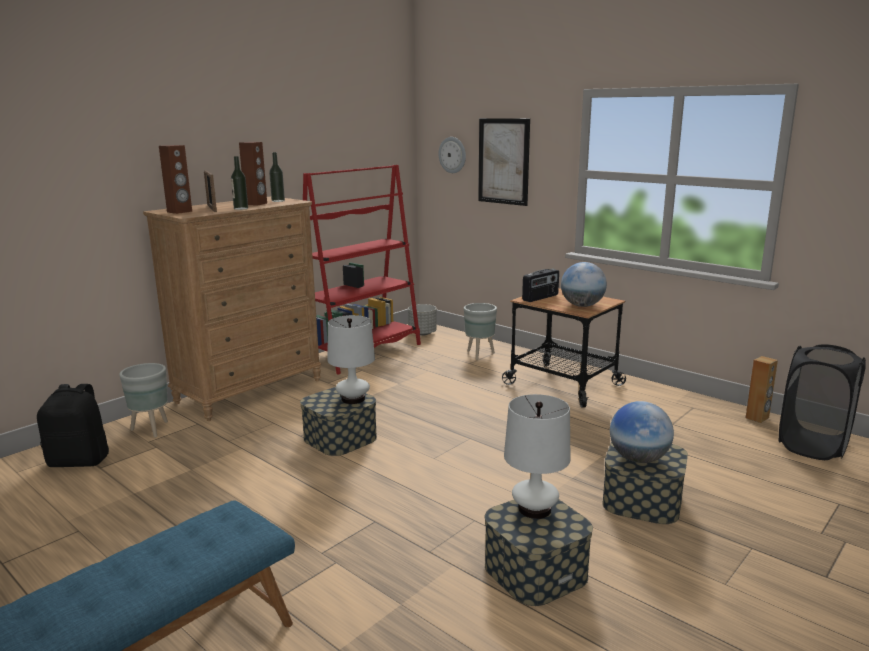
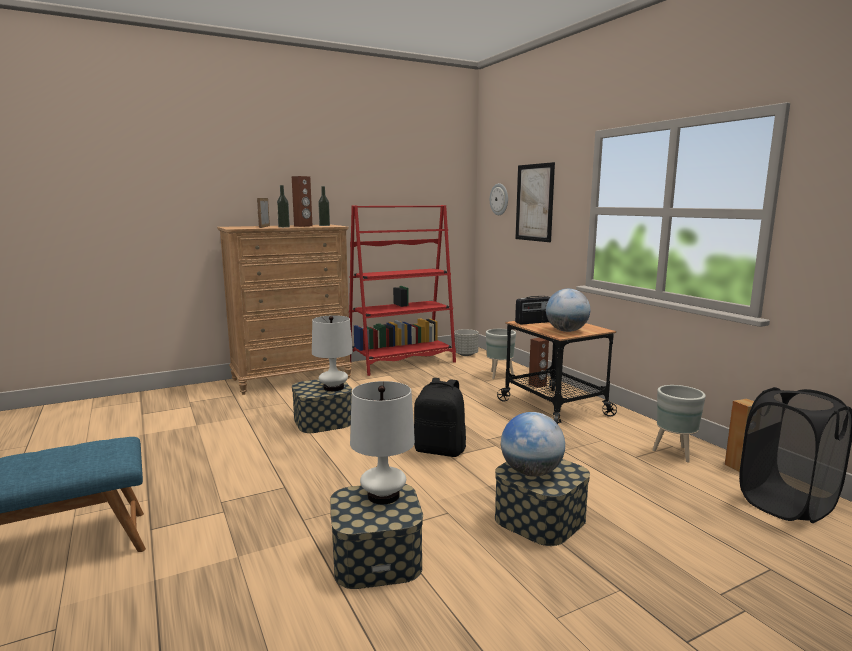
camera: 20 degrees right, 5 degrees down
black backpack [37,384,109,467] -> black backpack moved to [414,378,466,457]
grey planter [119,363,168,437] -> grey planter moved to [652,385,706,463]
brown speaker [159,145,192,214] -> brown speaker moved to [529,338,549,388]

